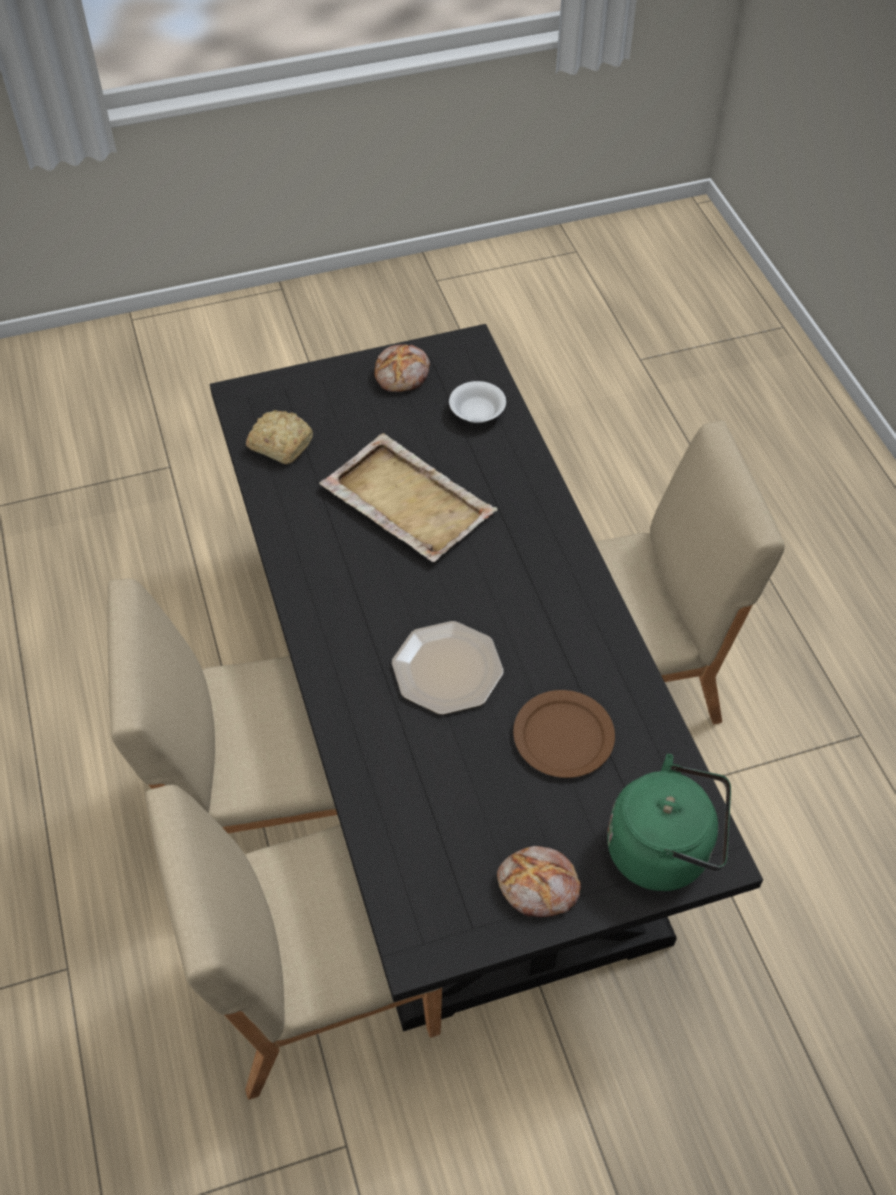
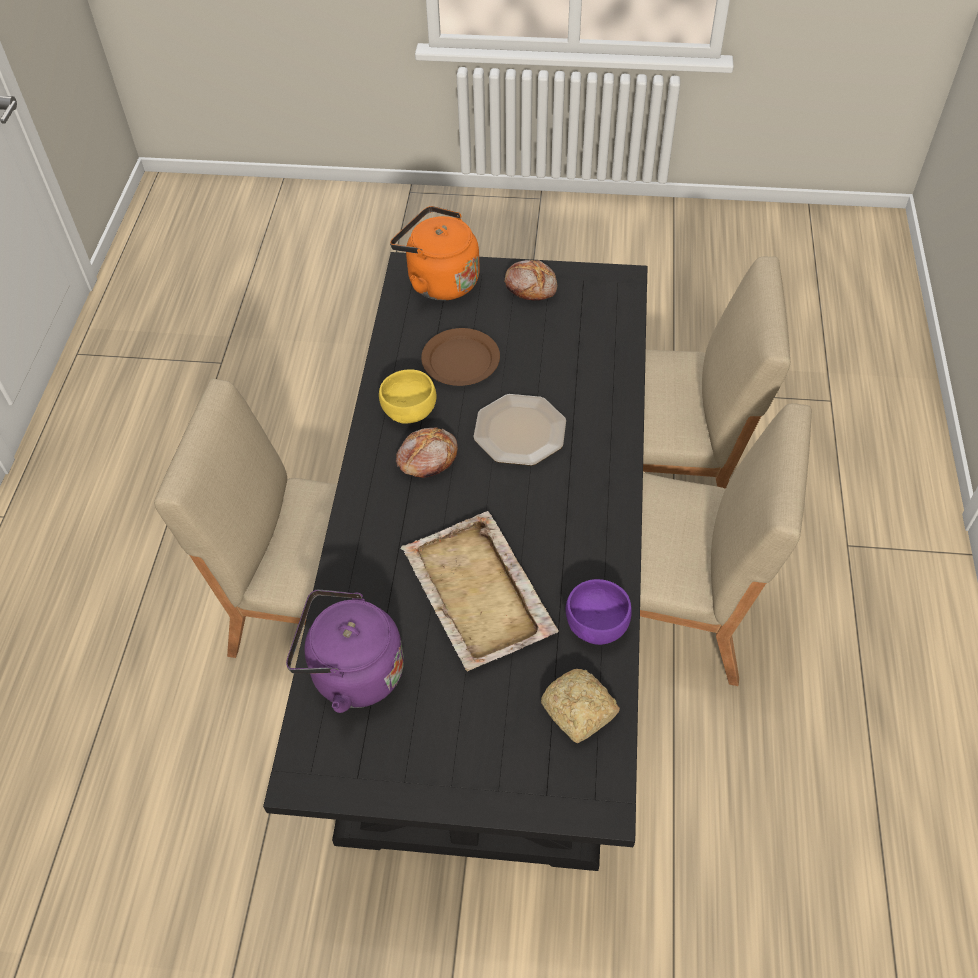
camera: 155 degrees left, 0 degrees up
bread [374,344,430,392] -> bread moved to [396,427,458,478]
white bowl [449,381,506,423] -> purple kettle [286,590,404,713]
green kettle [607,754,731,891] -> orange kettle [390,206,480,301]
none -> yellow bowl [379,370,437,423]
none -> purple bowl [566,579,632,645]

